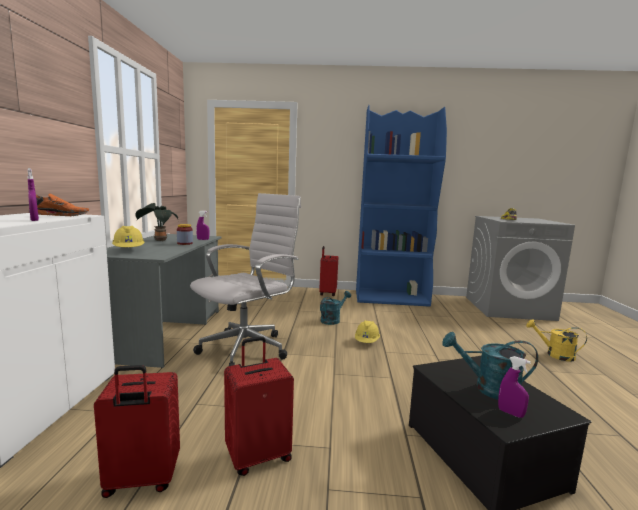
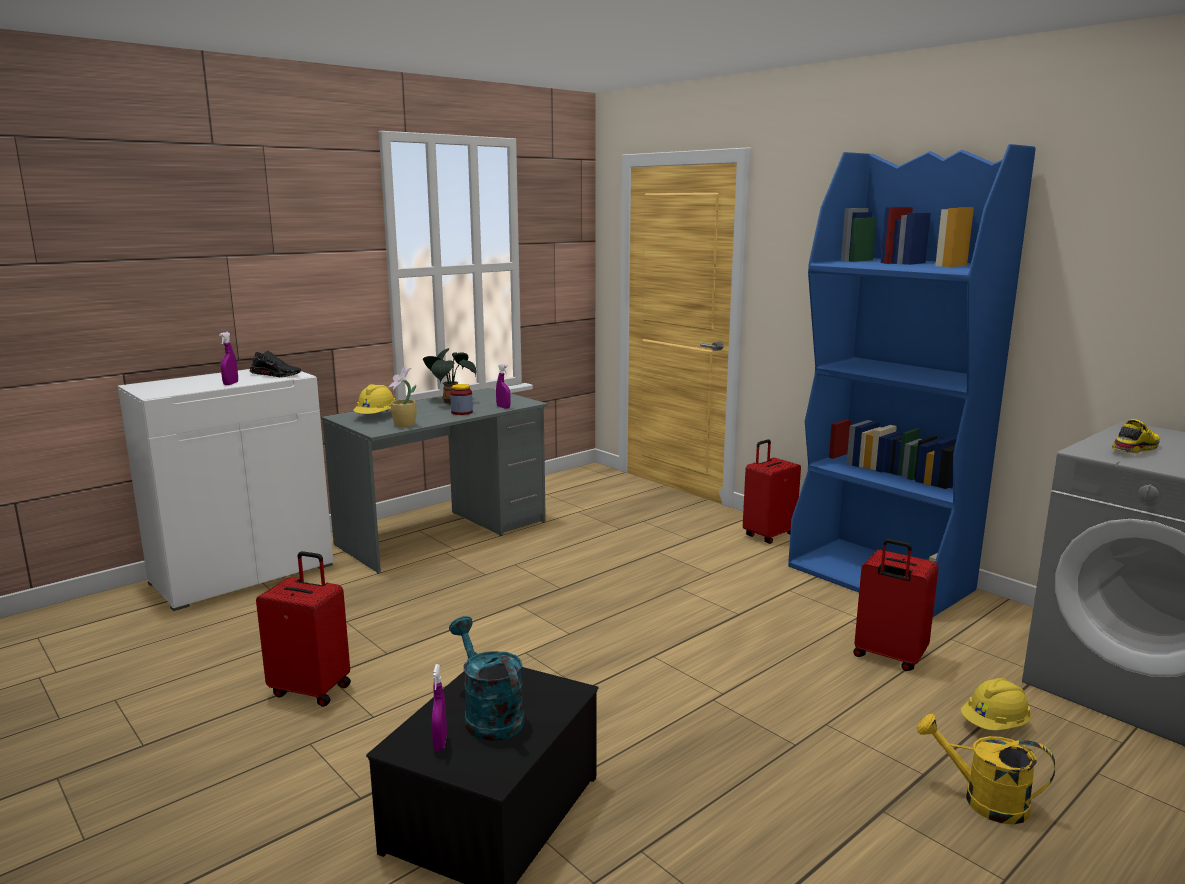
camera: 45 degrees right, 5 degrees up
orange shoe [28,193,89,216] -> black shoe [250,351,301,377]
red suitcase [94,365,180,498] -> red suitcase moved to [853,539,939,671]
white office chair [190,193,301,366] -> none
turquoise watering can [320,291,351,325] -> none
yellow hard hat [355,320,380,343] -> yellow hard hat moved to [961,678,1031,731]
yellow watering can [526,319,587,362] -> yellow watering can turned 45 degrees counterclockwise [917,714,1055,825]
none -> potted plant [388,366,417,427]

